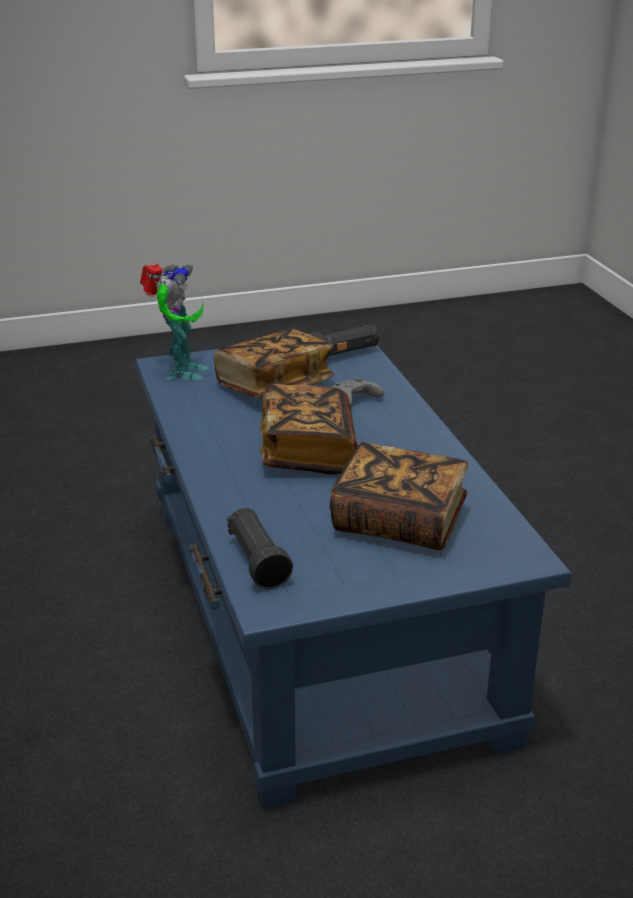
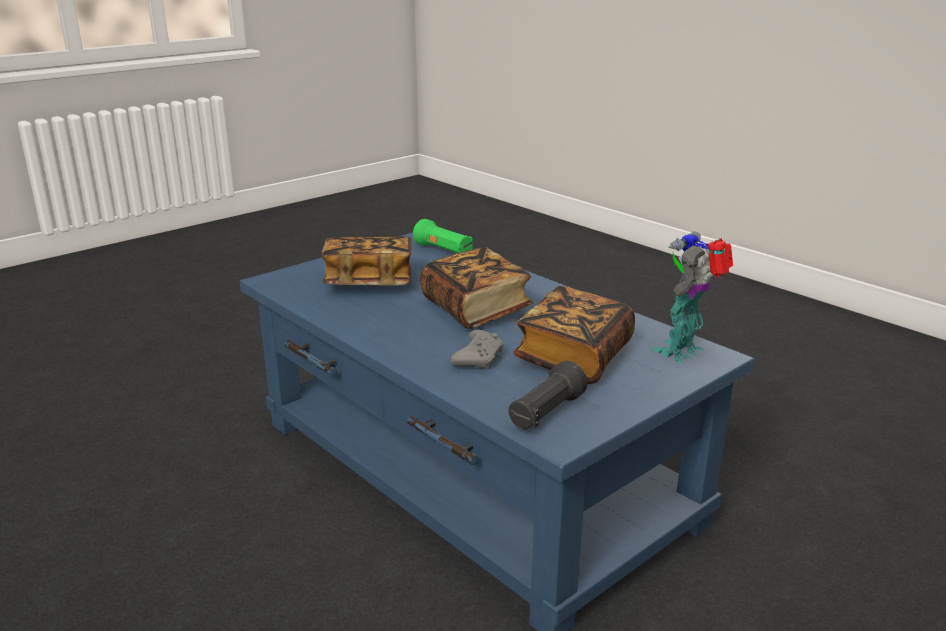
camera: 155 degrees right, 5 degrees down
toy robot [140,263,209,380] -> toy robot turned 60 degrees clockwise [651,231,733,364]
black flashlight [227,508,293,589] -> green flashlight [413,219,472,253]

